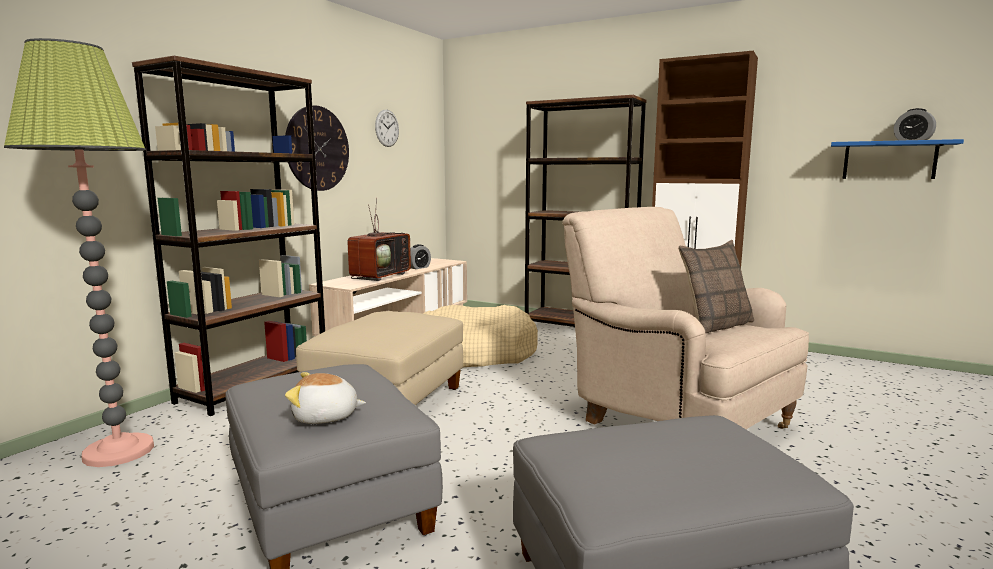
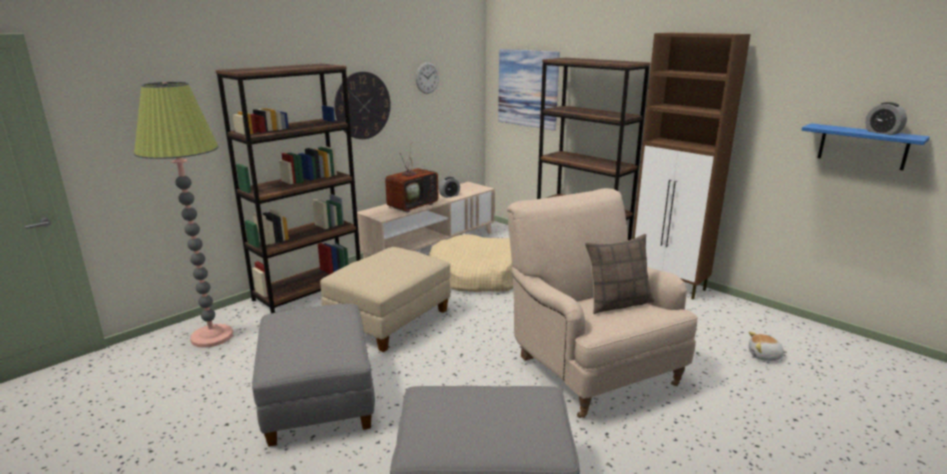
camera: 15 degrees right, 10 degrees up
plush toy [285,372,366,424] -> plush toy moved to [749,332,787,361]
none -> picture [498,49,560,130]

